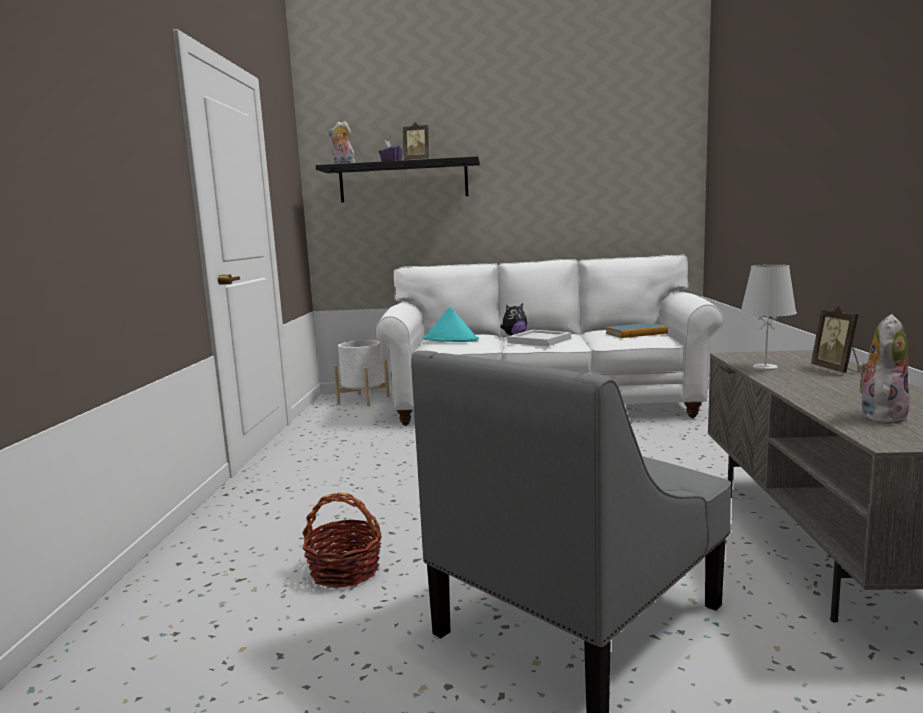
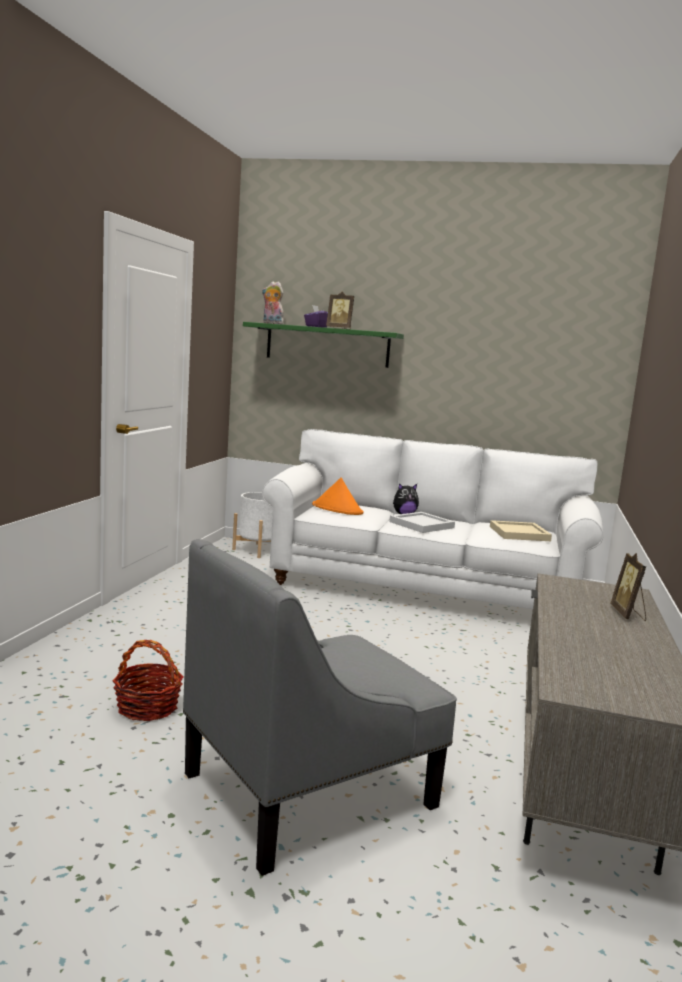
camera: 10 degrees right, 0 degrees up
black shelf [316,156,480,202] -> green shelf [243,322,404,368]
turquoise hat [423,307,479,342] -> orange hat [312,478,363,515]
book [606,323,668,338] -> beige tray [490,520,552,541]
white table lamp [740,265,797,370] -> none
plush toy [857,314,910,424] -> none

